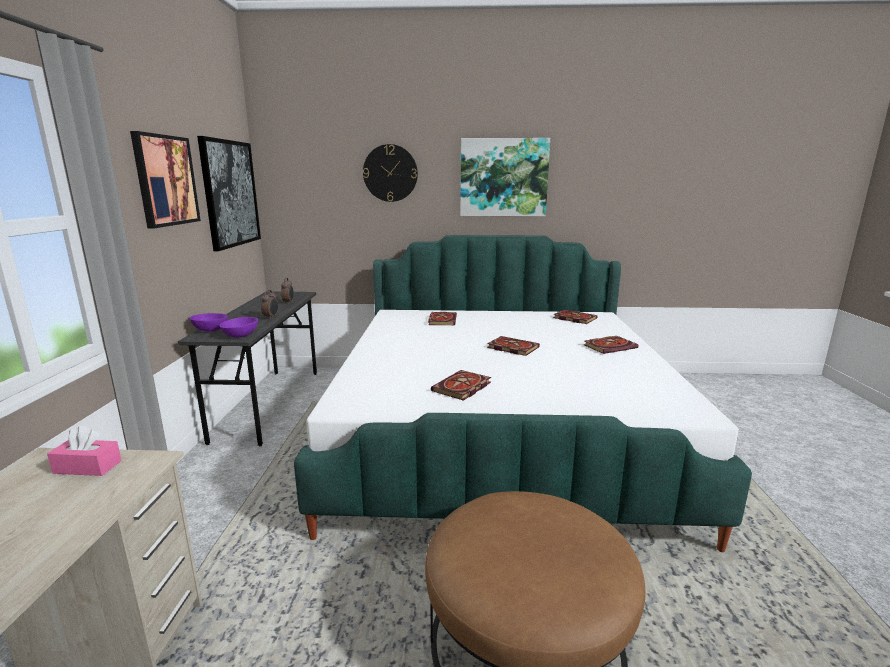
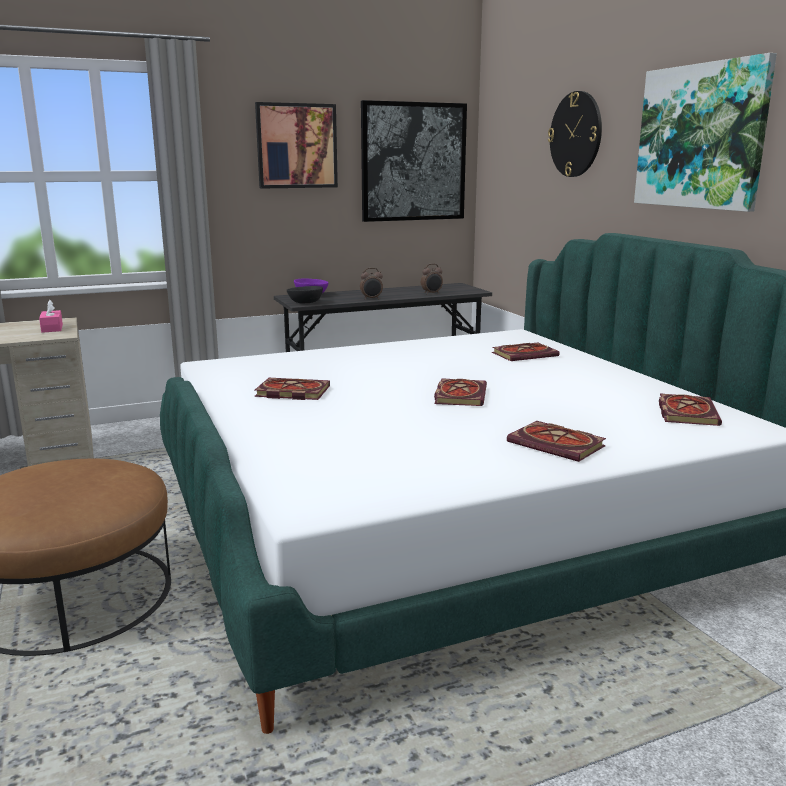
camera: 65 degrees right, 0 degrees up
purple bowl [219,317,258,338] -> black bowl [287,286,323,303]

